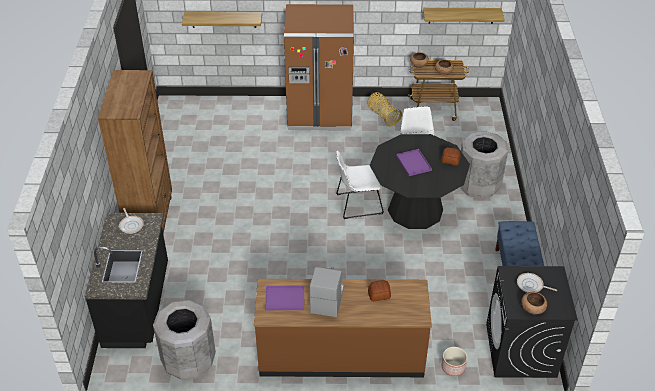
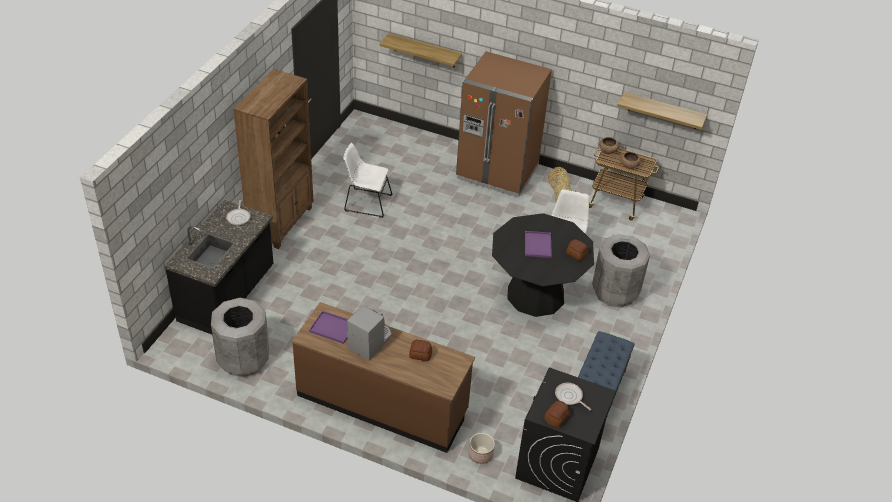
camera: 20 degrees right, 0 degrees up
white chair [336,151,384,219] -> white chair moved to [343,143,392,218]
brown bowl [521,291,547,314] -> bread [544,401,570,428]

